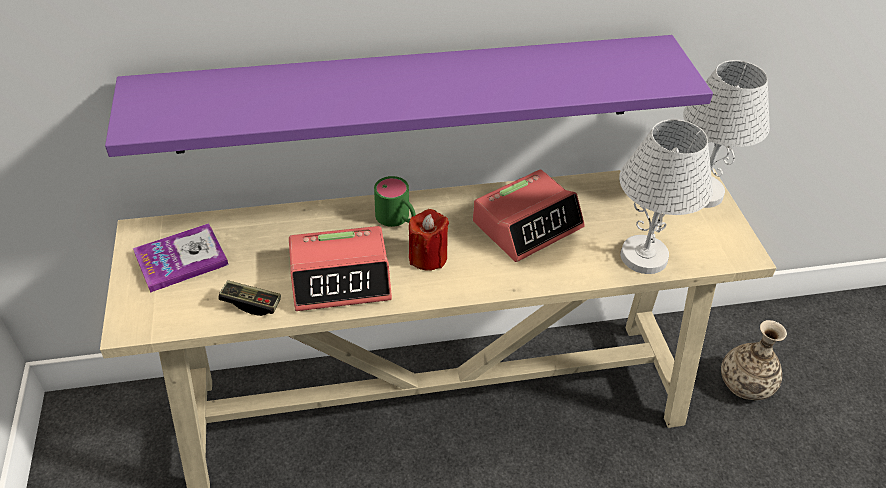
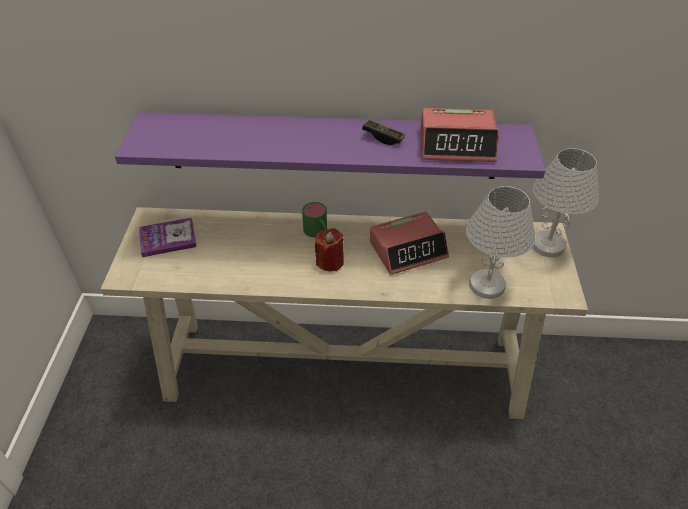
camera: 15 degrees right, 0 degrees up
game controller [218,280,281,316] -> game controller moved to [362,119,405,145]
alarm clock [289,226,392,311] -> alarm clock moved to [420,108,499,162]
vase [721,320,787,400] -> none

